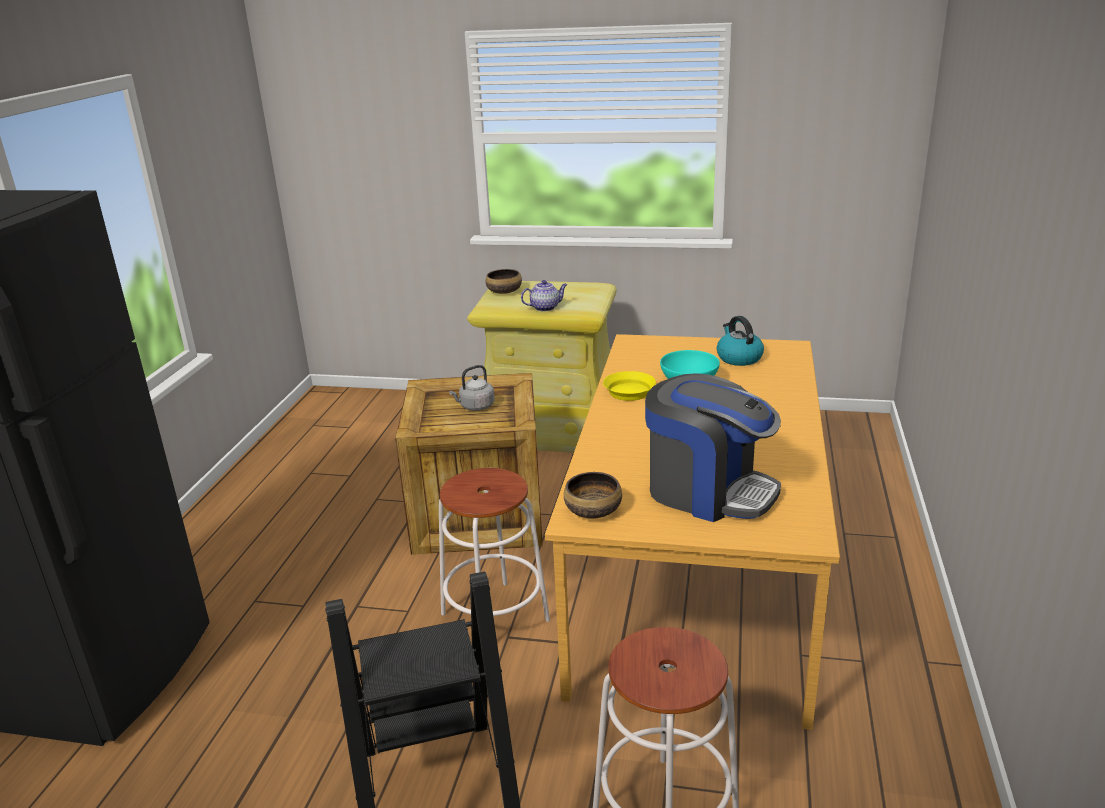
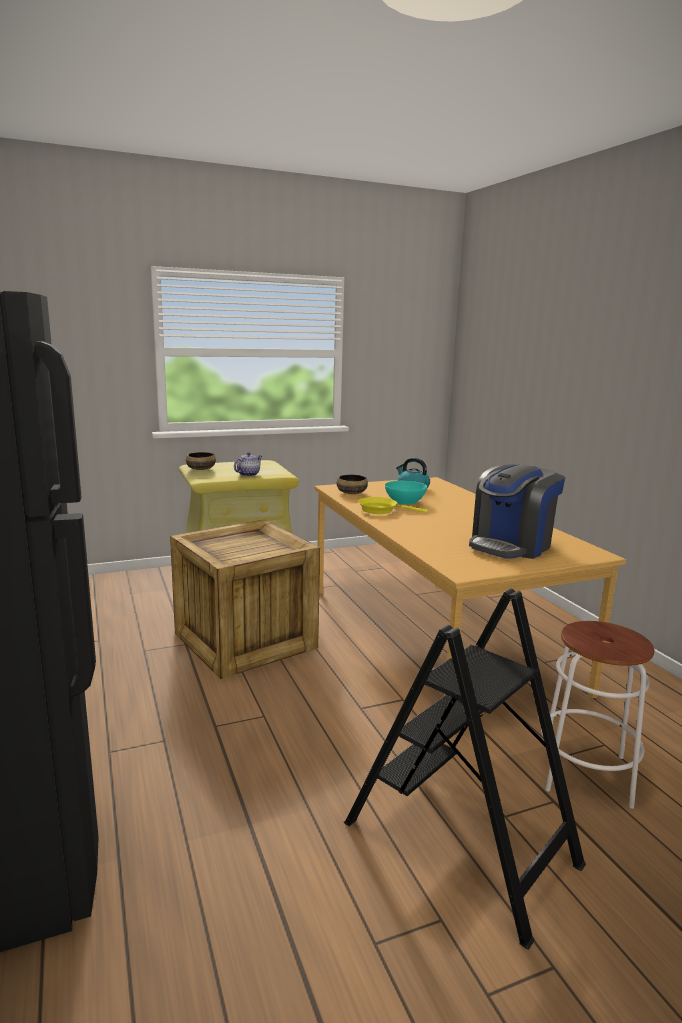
camera: 35 degrees left, 10 degrees down
white stool [439,468,550,622] -> none
grey kettle [449,365,495,411] -> none
bowl [564,472,622,519] -> bowl moved to [337,474,368,494]
coffee machine [645,373,781,522] -> coffee machine turned 135 degrees clockwise [469,464,565,559]

